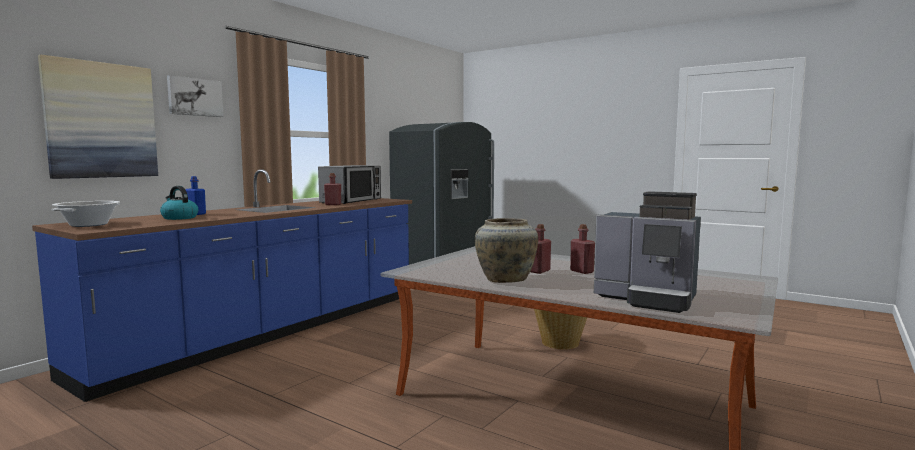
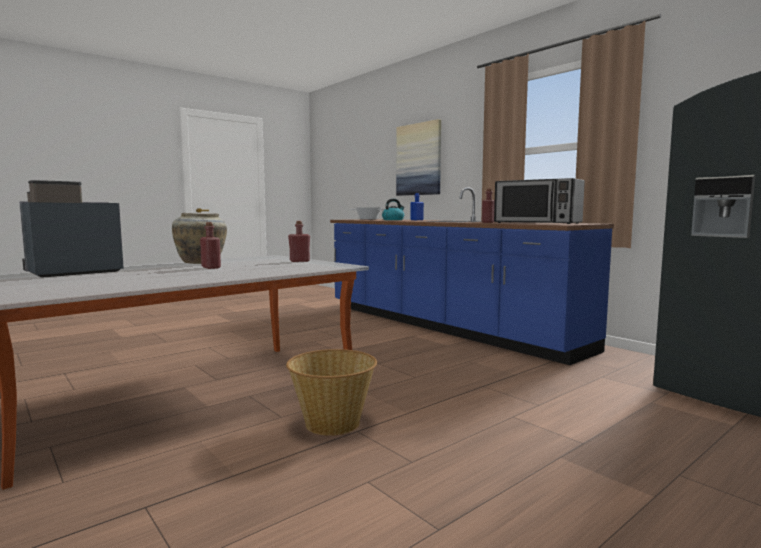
camera: 105 degrees right, 0 degrees up
picture [167,75,223,117] -> none
red bottle [570,224,595,274] -> red bottle moved to [288,221,310,262]

